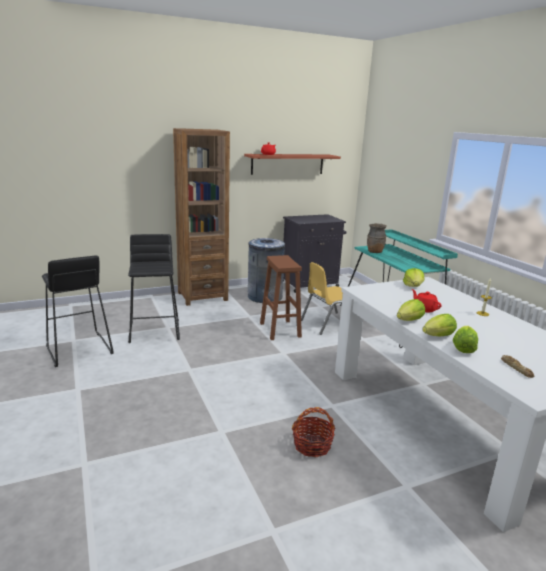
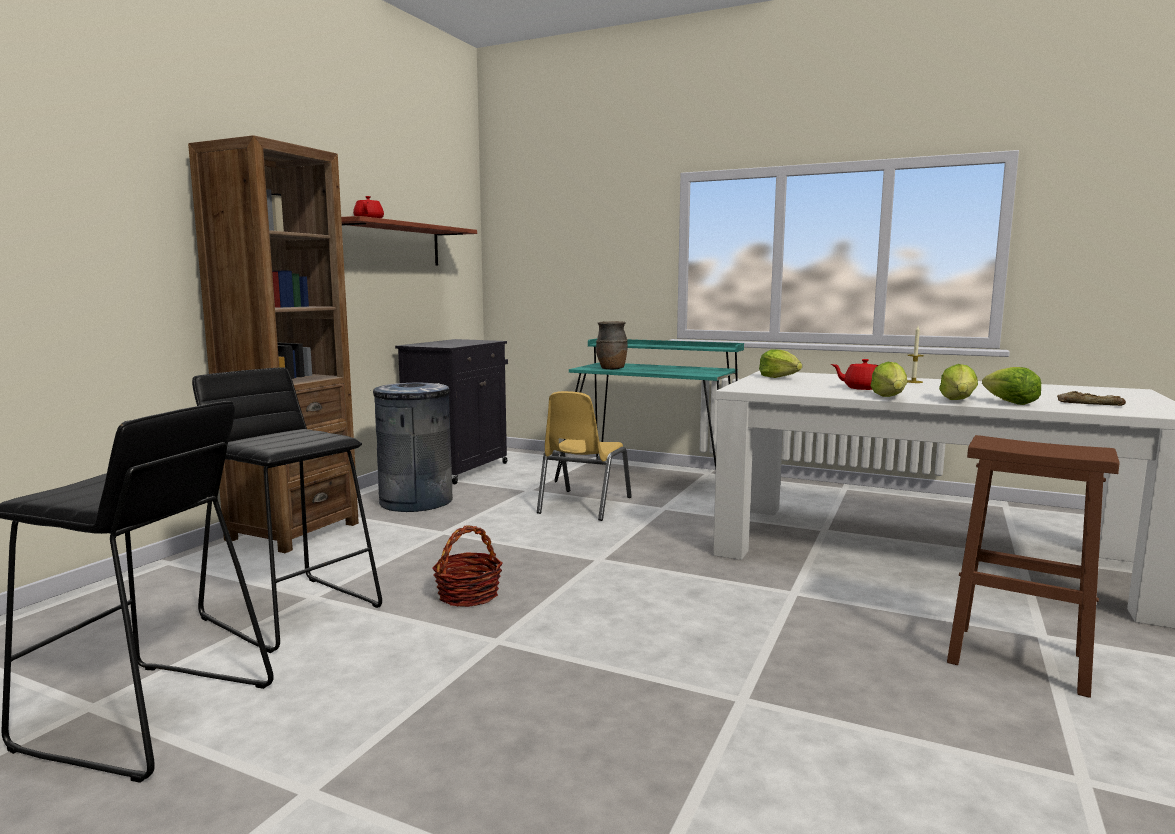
camera: 40 degrees left, 10 degrees down
brown stool [260,255,302,340] -> brown stool moved to [947,435,1119,698]
basket [292,407,335,457] -> basket moved to [432,526,503,607]

